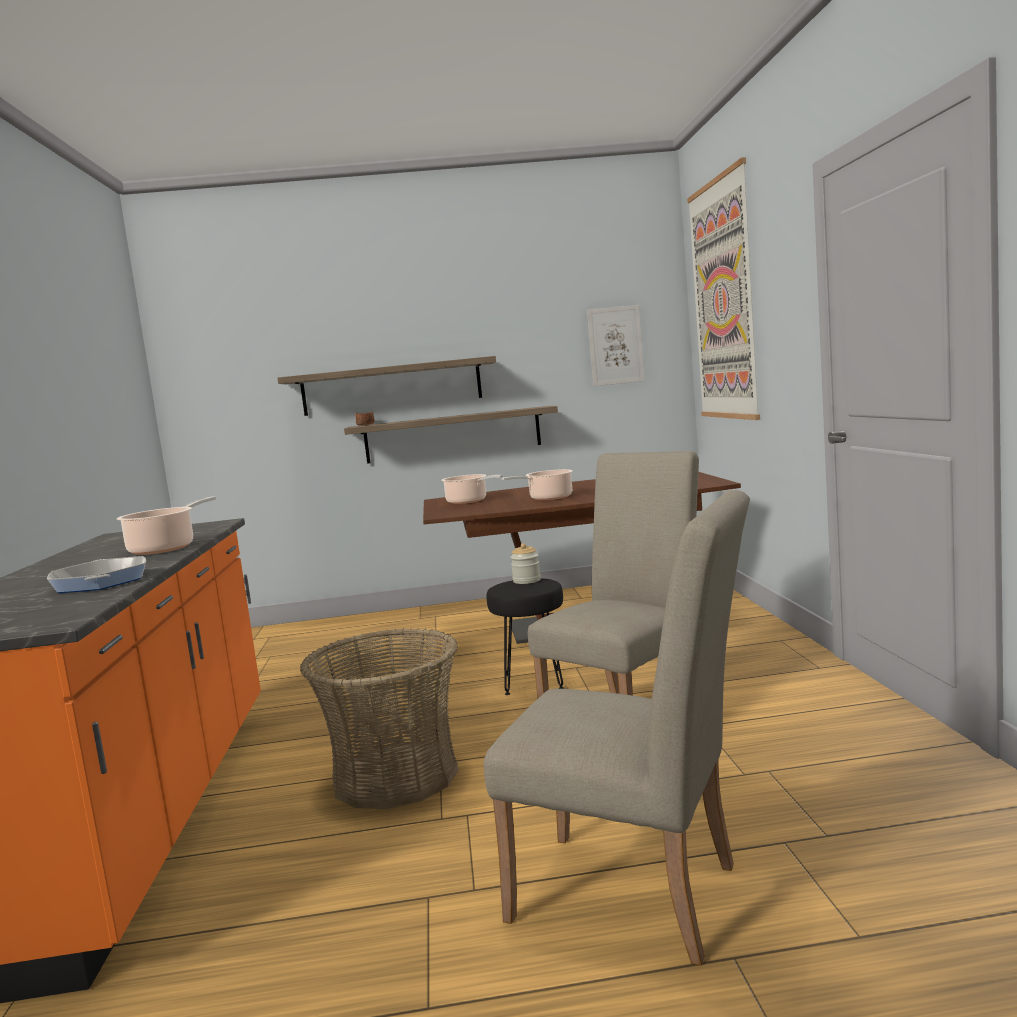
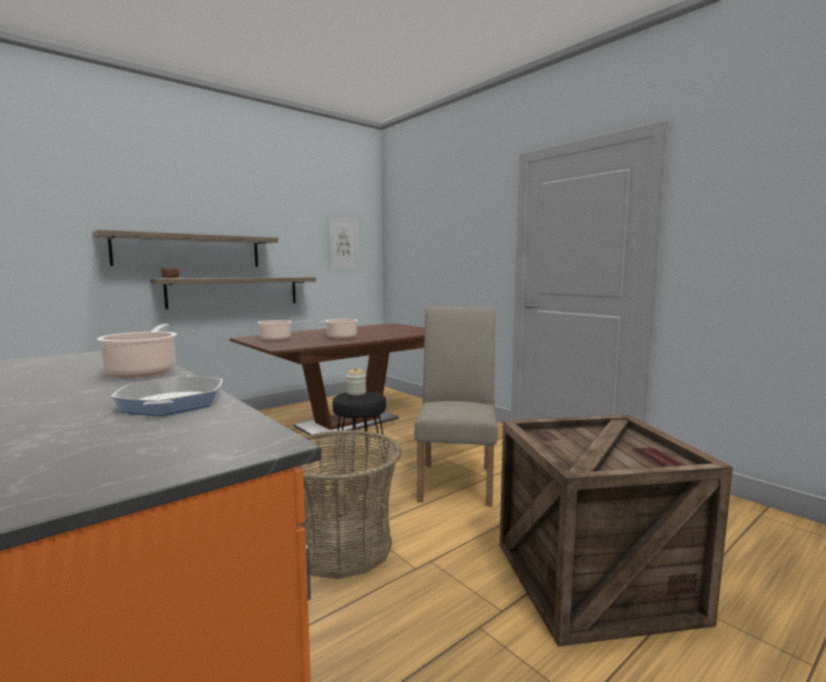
camera: 35 degrees left, 0 degrees up
frying pan [47,556,146,593] -> frying pan turned 45 degrees clockwise [111,375,223,416]
beige chair [484,490,750,966] -> crate [500,415,733,646]
picture [687,157,760,420] -> none

